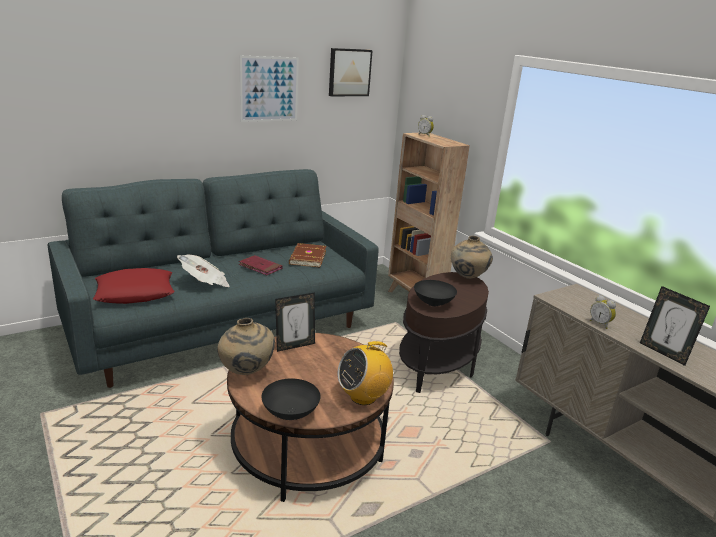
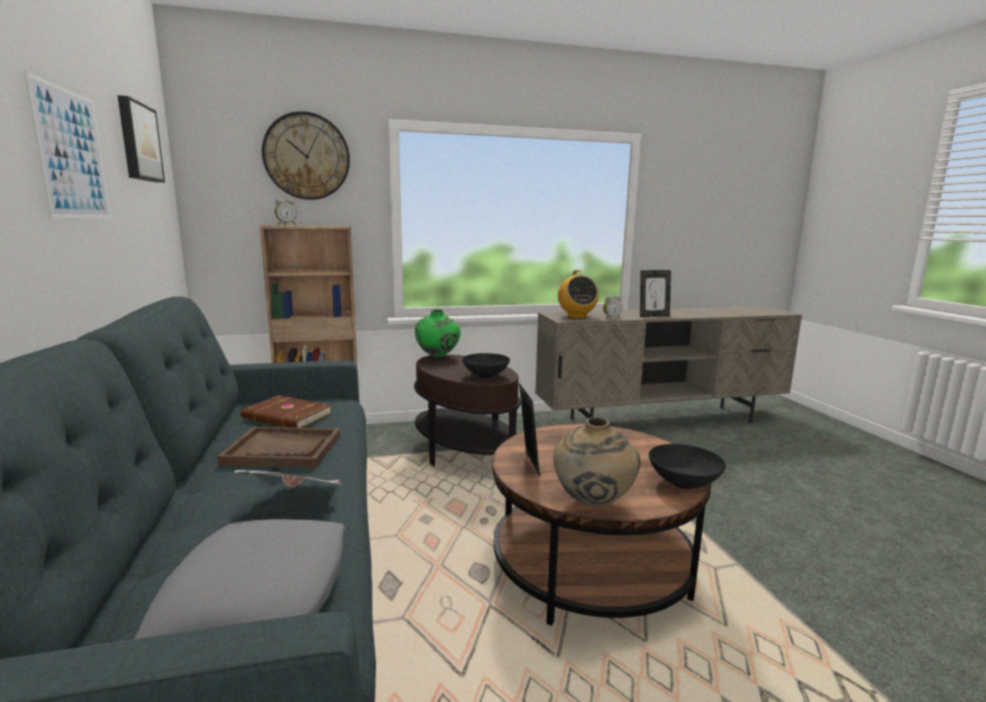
camera: 70 degrees left, 10 degrees down
red pillow [93,268,175,304] -> grey pillow [134,519,345,639]
red book [239,255,283,276] -> brown tray [217,427,340,468]
radio [337,340,393,405] -> radio moved to [558,270,599,319]
beige vase [451,236,493,279] -> green vase [415,309,460,357]
none -> wall clock [262,111,350,200]

